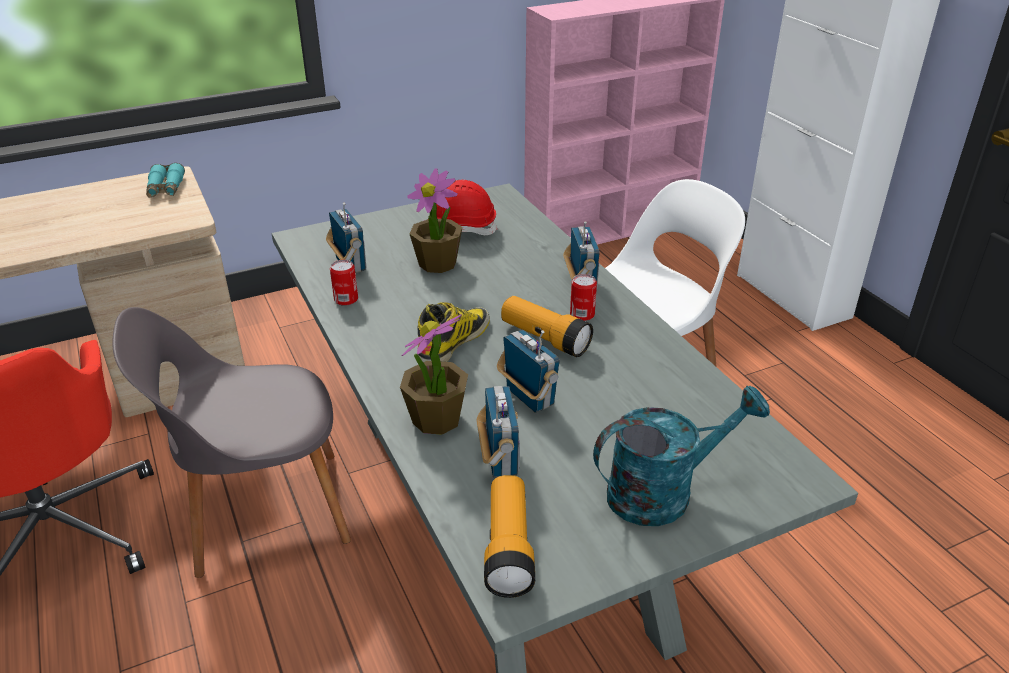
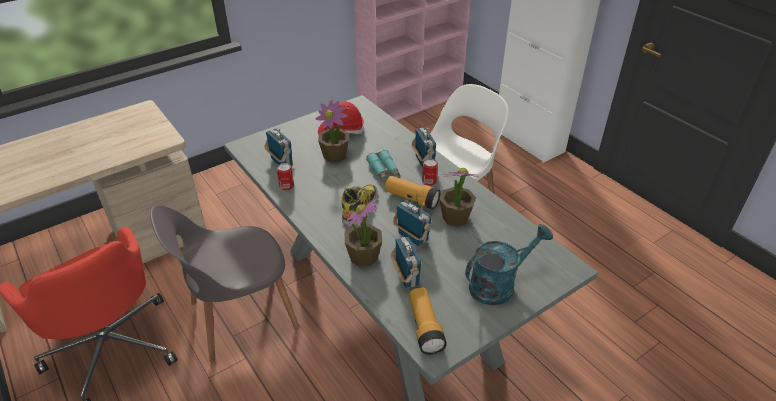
camera: 10 degrees left, 5 degrees up
turquoise binoculars [146,163,185,198] -> turquoise binoculars moved to [366,150,400,182]
none -> potted plant [439,168,478,227]

